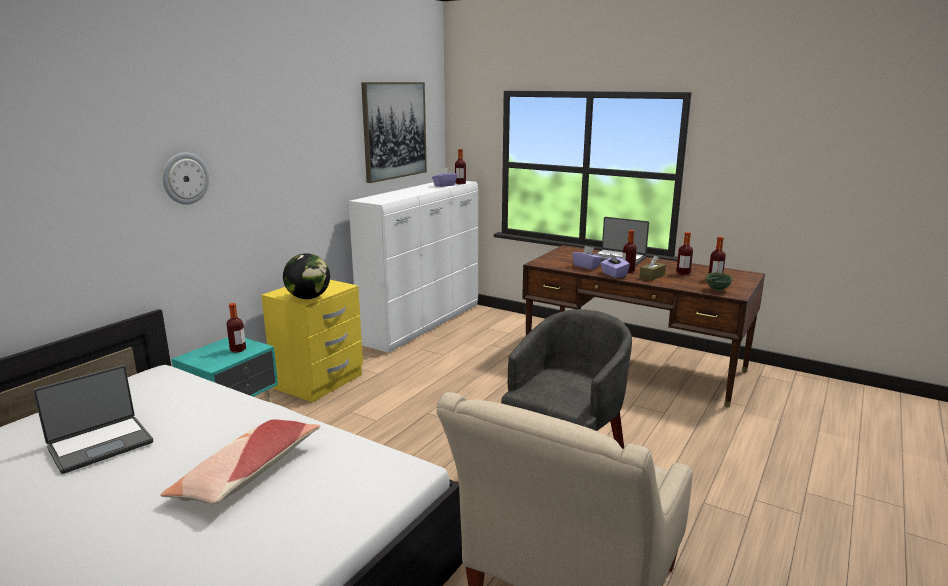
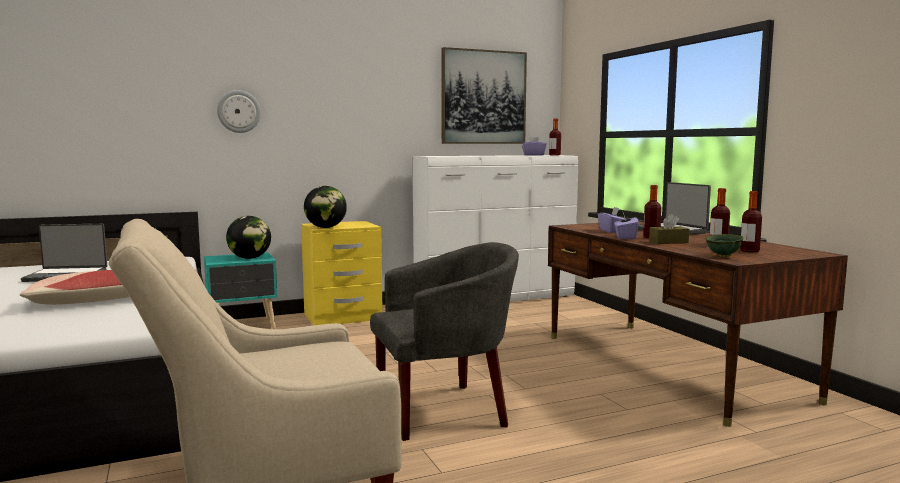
camera: 35 degrees right, 10 degrees down
bottle [226,303,246,353] -> globe [226,216,271,259]

